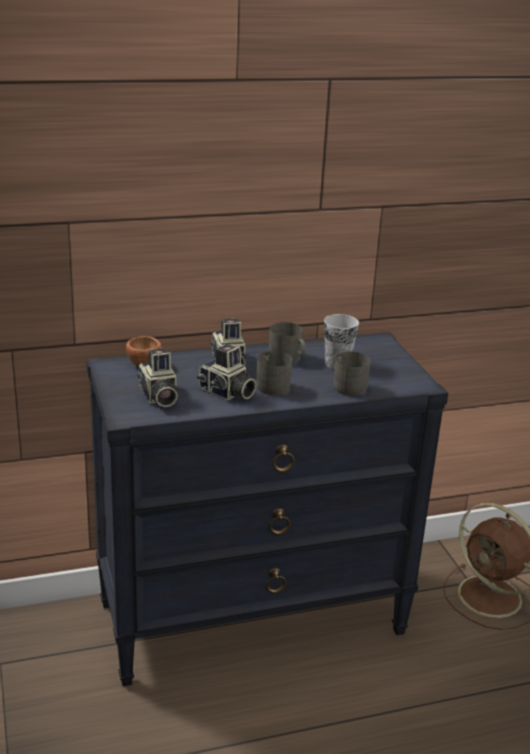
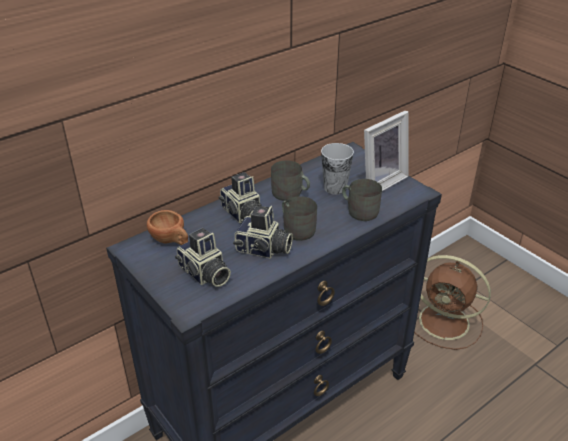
camera: 20 degrees left, 10 degrees up
none -> picture frame [364,111,408,191]

